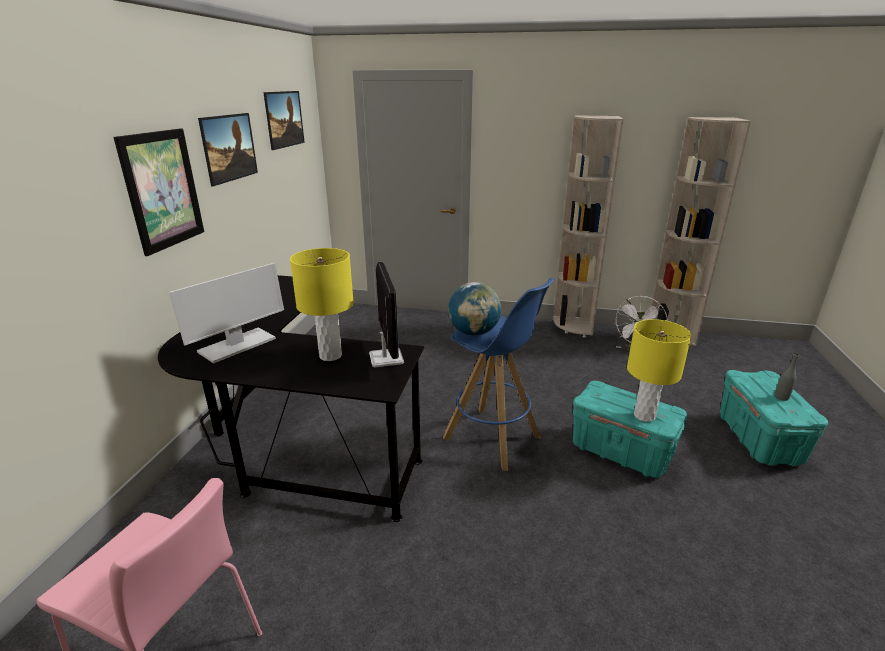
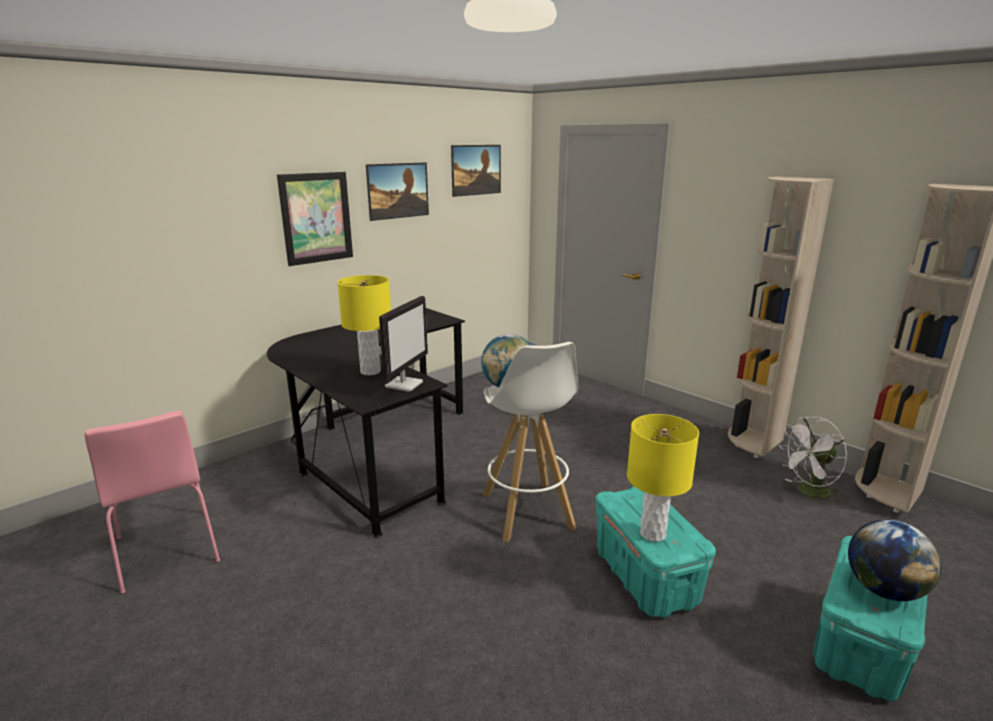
camera: 35 degrees right, 5 degrees down
monitor [169,263,284,363] -> none
blue stool [443,278,555,471] -> white stool [483,342,578,542]
grey bottle [775,353,799,401] -> globe [848,520,941,601]

